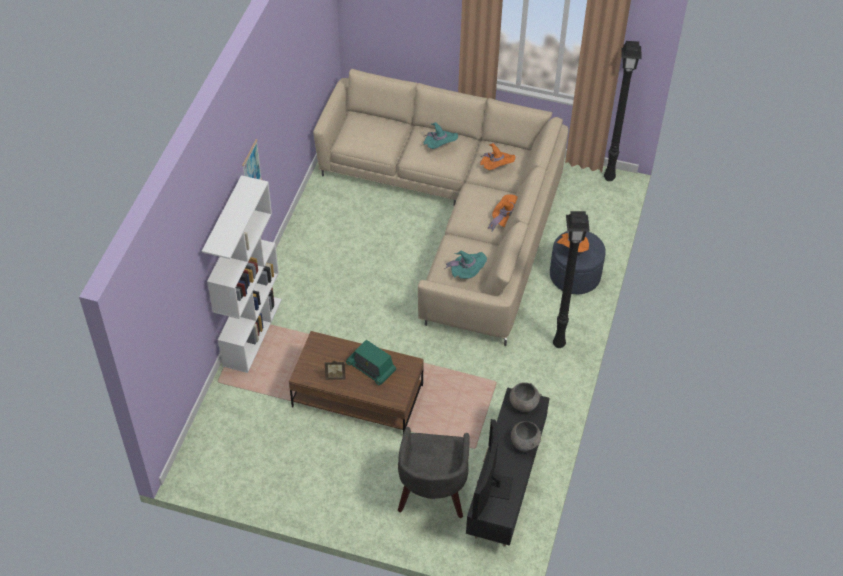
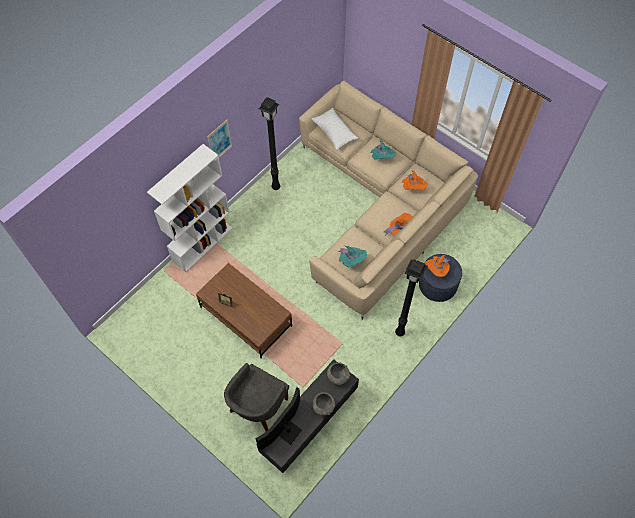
camera: 25 degrees right, 10 degrees up
radio [346,340,396,385] -> none
black floor lamp [604,41,642,181] -> black floor lamp moved to [259,97,280,190]
none -> white pillow [312,108,358,150]

